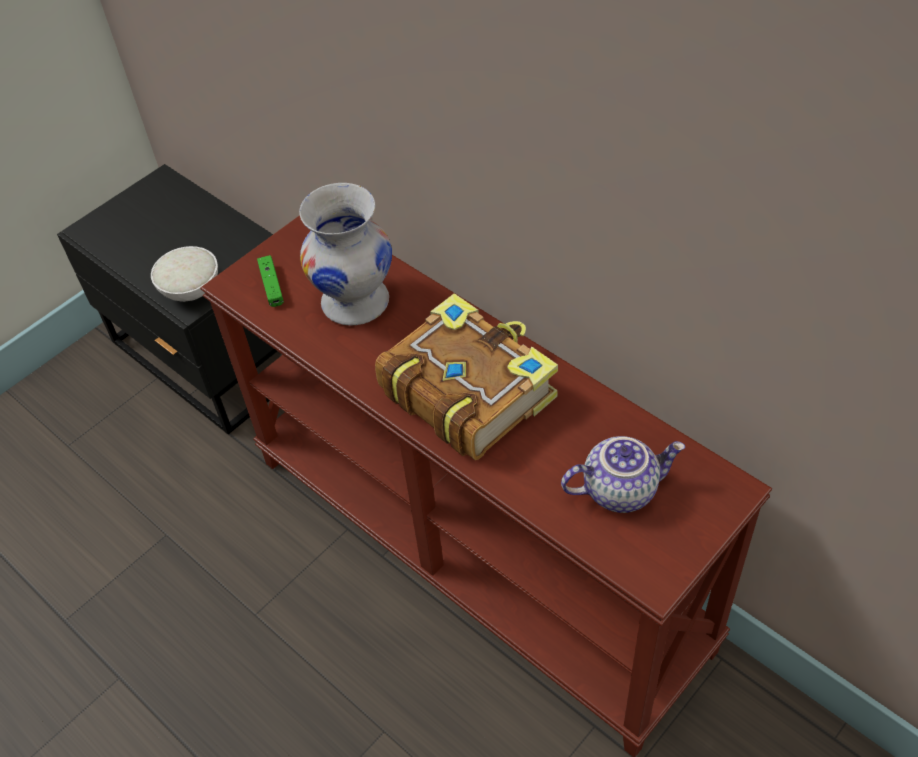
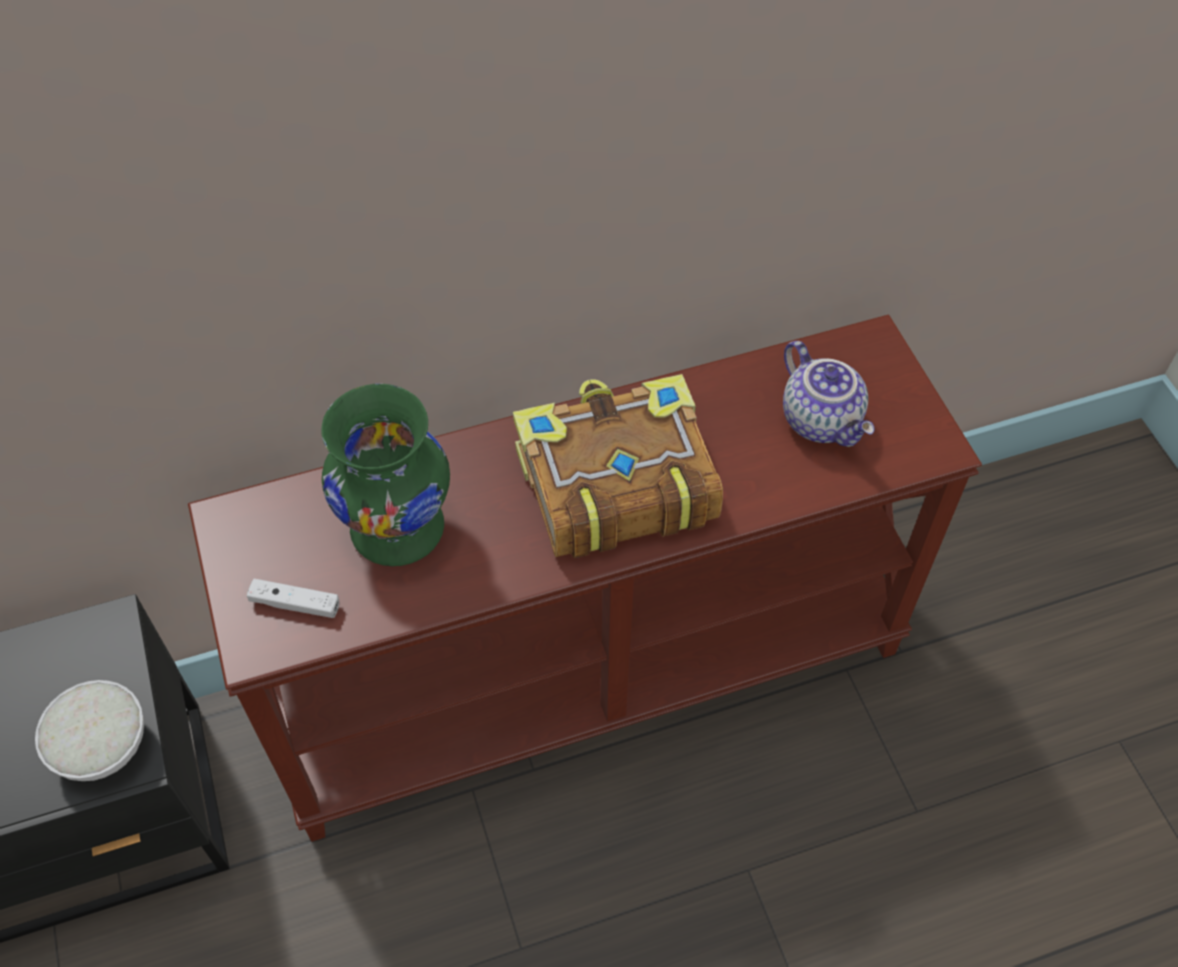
camera: 65 degrees left, 5 degrees up
green game controller [257,255,284,307] -> white game controller [247,578,339,618]
white vase [299,183,392,325] -> green vase [321,384,450,566]
teapot [561,436,685,513] -> teapot turned 135 degrees clockwise [783,341,874,447]

